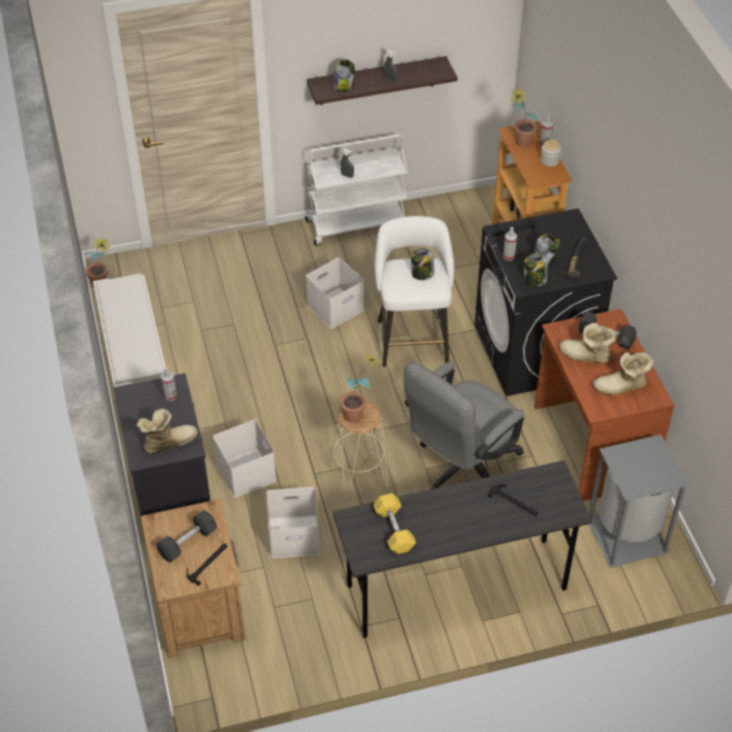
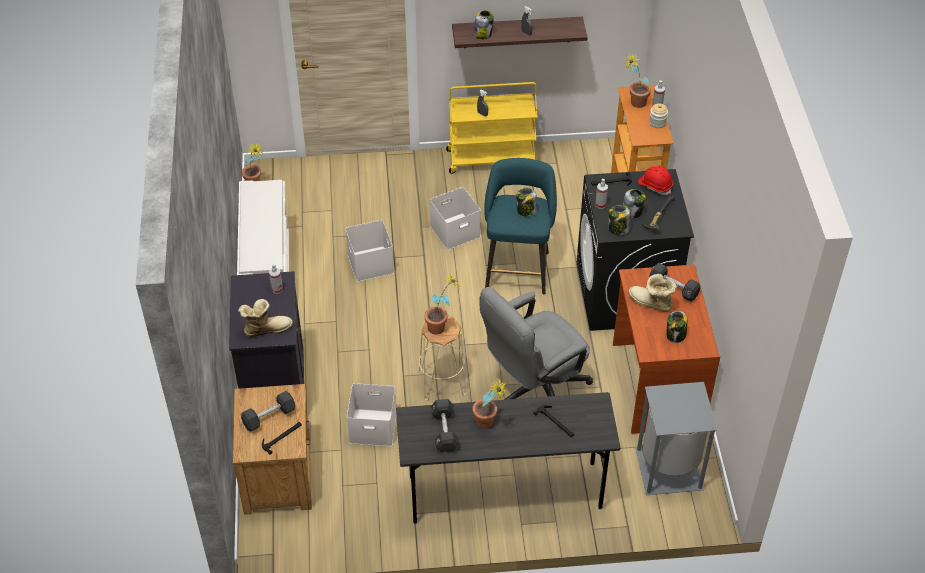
camera: 10 degrees right, 0 degrees up
white storage box [213,420,277,498] -> white storage box moved to [345,220,394,282]
white cart [305,134,408,246] -> yellow cart [446,82,538,174]
yellow dumbbell [373,493,416,554] -> black dumbbell [430,399,459,452]
white stool [375,216,454,367] -> turquoise stool [484,158,557,295]
boot [593,352,654,395] -> jar [666,311,687,343]
none -> potted plant [472,378,509,429]
none -> red hard hat [638,166,673,195]

